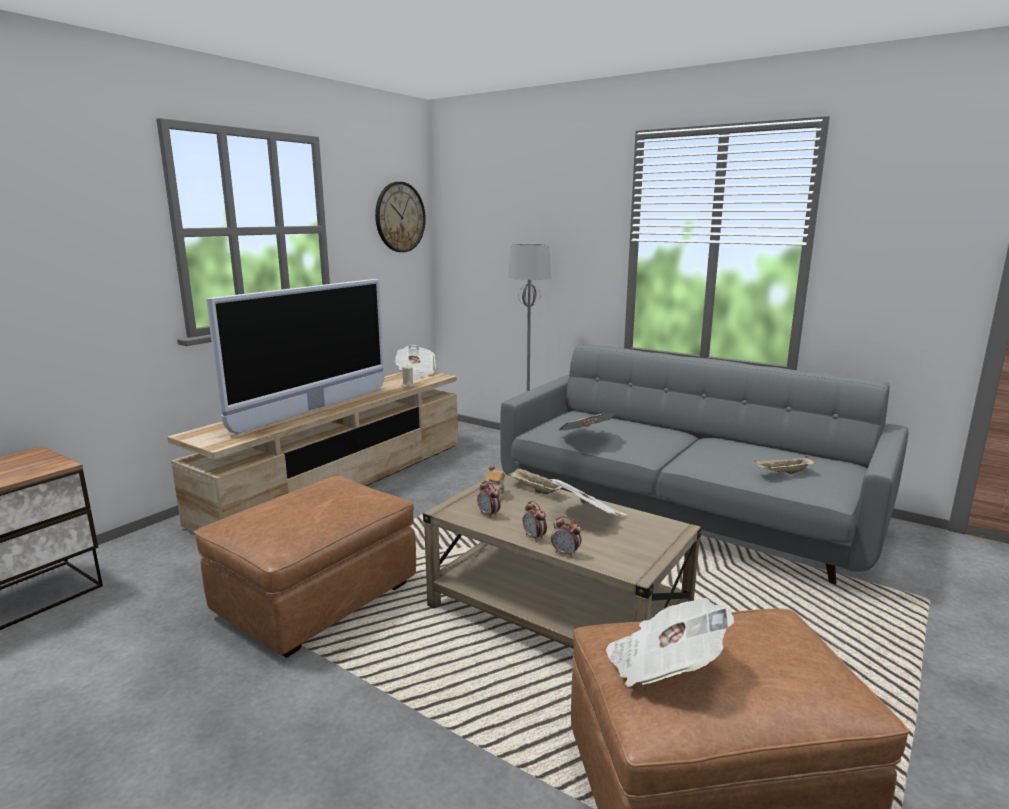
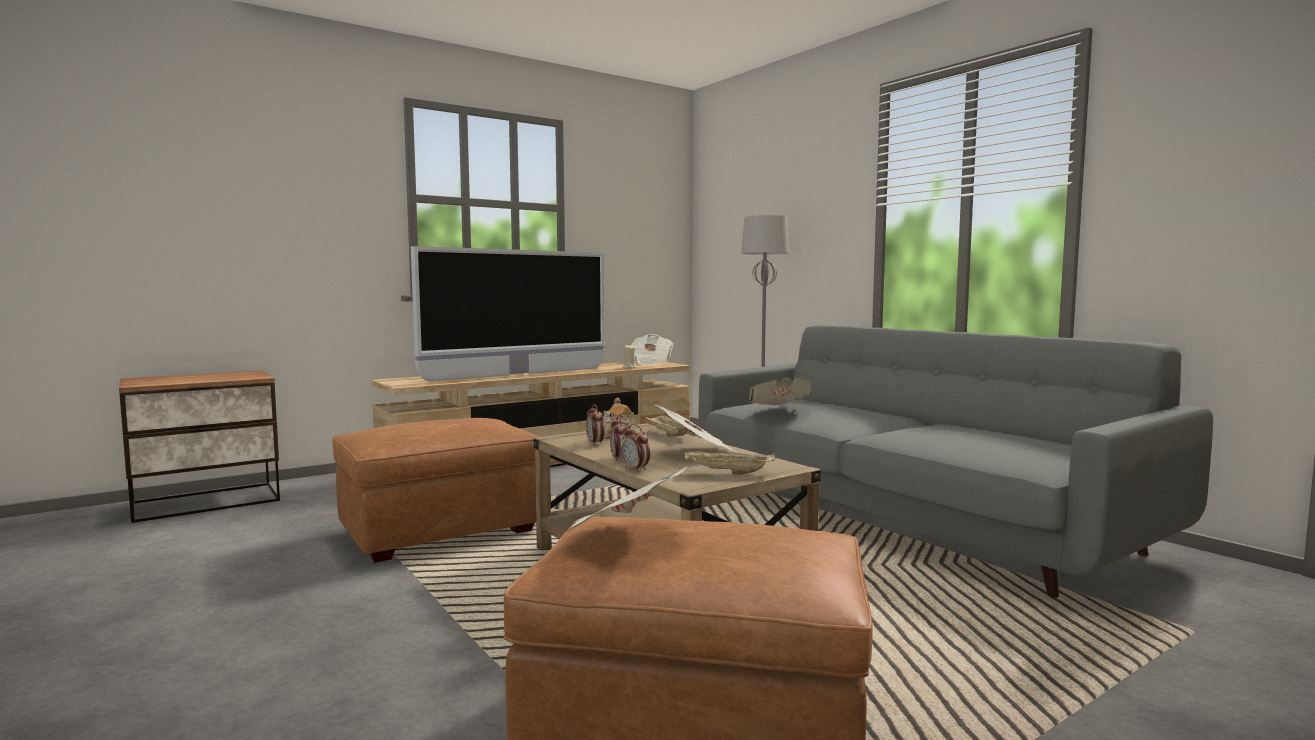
camera: 20 degrees right, 10 degrees down
wall clock [375,182,426,252] -> none
beige tray [755,456,816,474] -> beige tray moved to [685,450,775,475]

